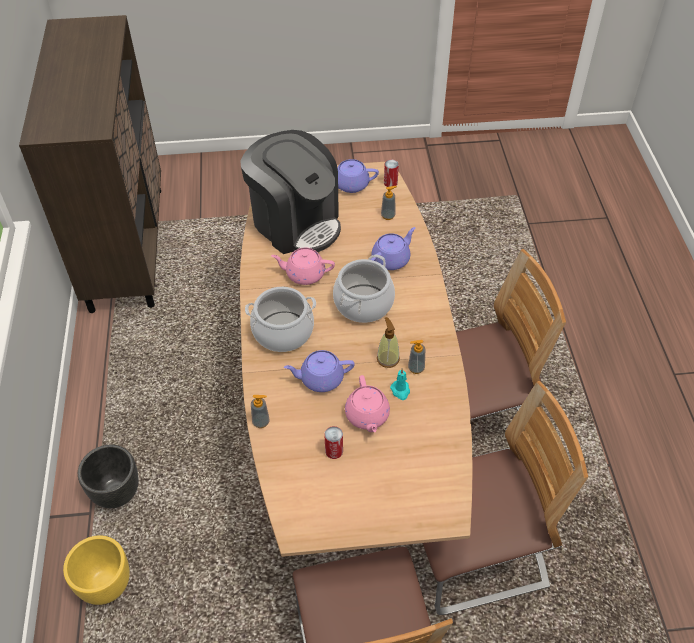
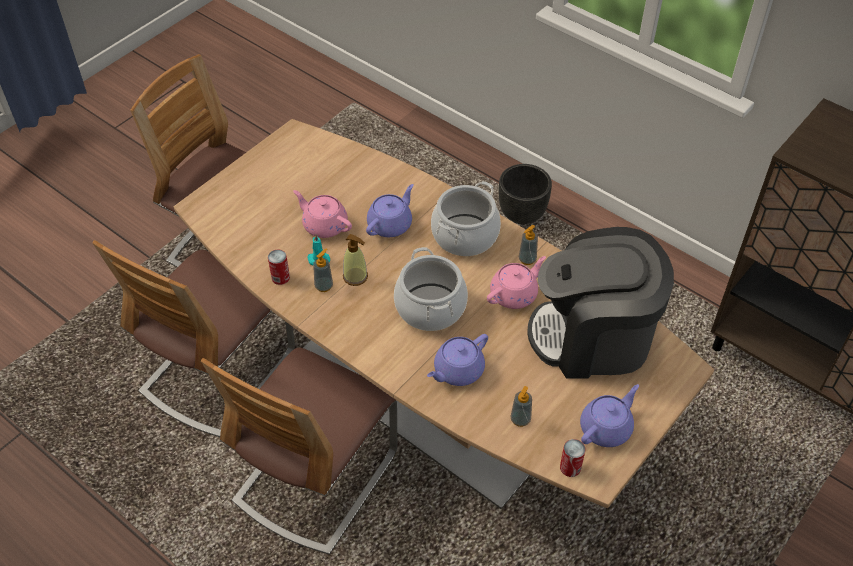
camera: 135 degrees right, 0 degrees up
yellow planter [63,536,130,605] -> none
soap dispenser [251,395,270,428] -> soap dispenser moved to [519,225,538,265]
can [324,426,343,459] -> can moved to [268,249,290,285]
purple teapot [371,227,415,270] -> purple teapot turned 45 degrees clockwise [427,334,488,386]

